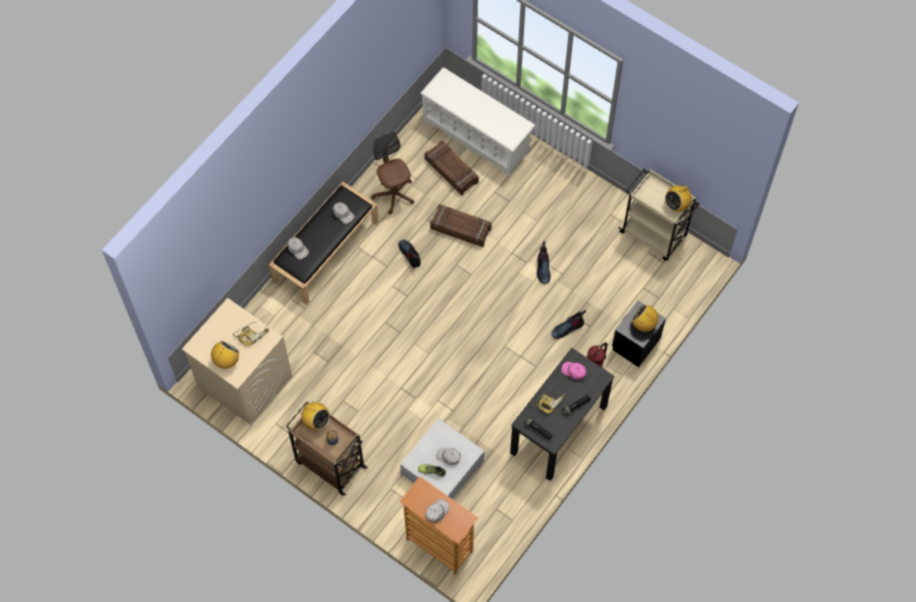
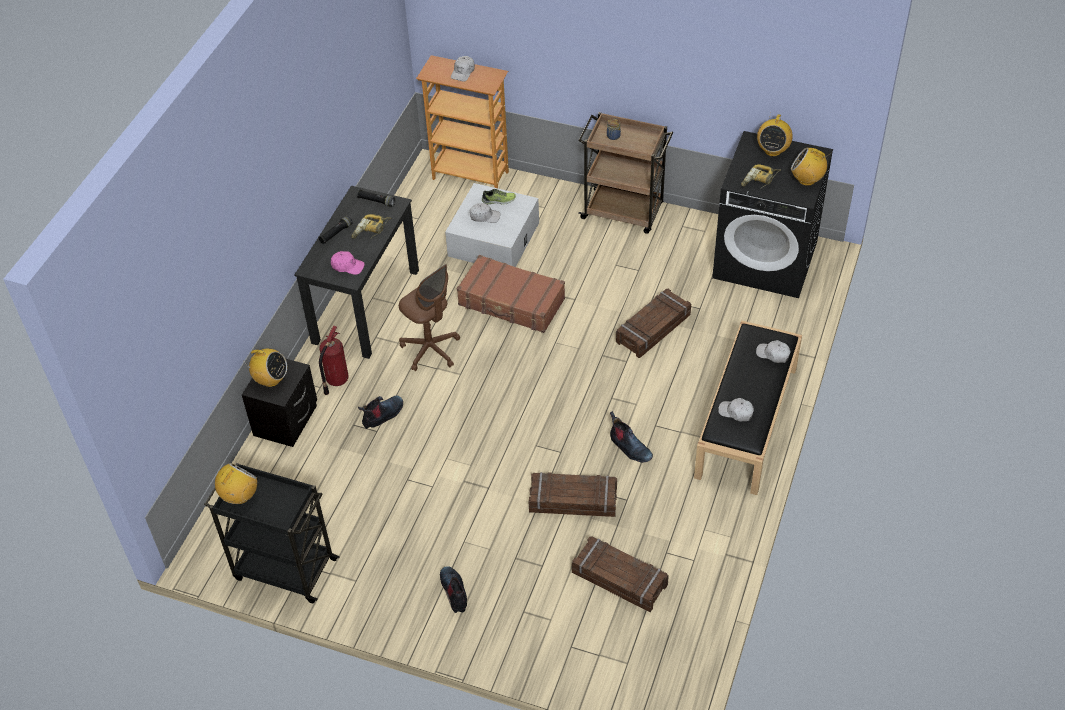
camera: 165 degrees right, 15 degrees down
beige washing machine [182,298,292,425] -> black washing machine [712,131,833,298]
radio [298,402,330,430] -> radio moved to [791,148,832,186]
brown office chair [371,131,414,215] -> brown office chair moved to [399,264,460,371]
white shoe rack [420,67,535,176] -> none
boot [537,241,550,284] -> boot moved to [440,566,467,613]
beige cart [619,169,699,261] -> black cart [204,463,340,603]
none -> brown suitcase [457,255,565,333]
none -> crate [616,289,691,358]

